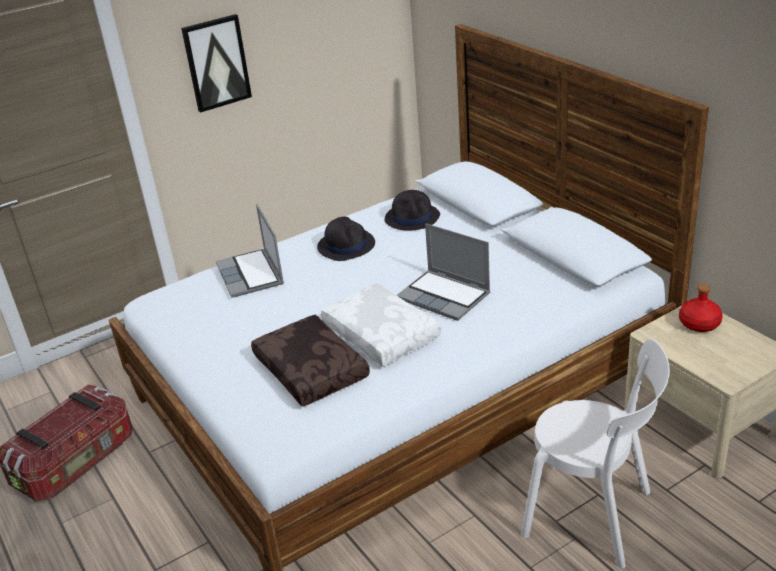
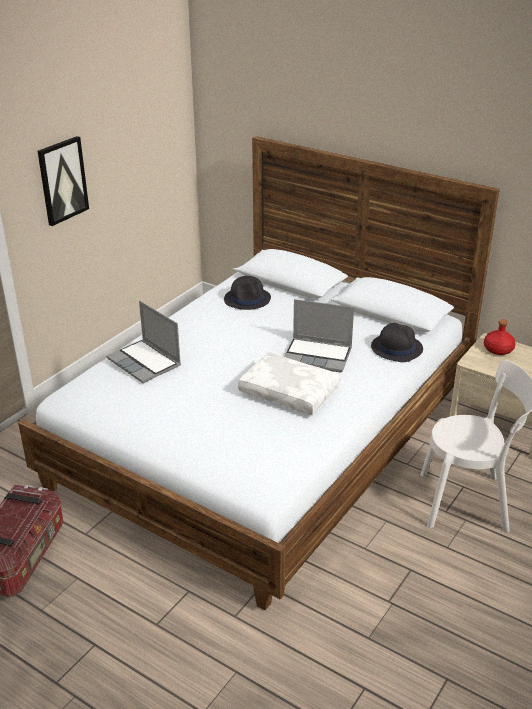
camera: 25 degrees left, 0 degrees up
brown pillow [251,315,370,407] -> none
black hat [317,216,375,261] -> black hat moved to [371,323,423,362]

